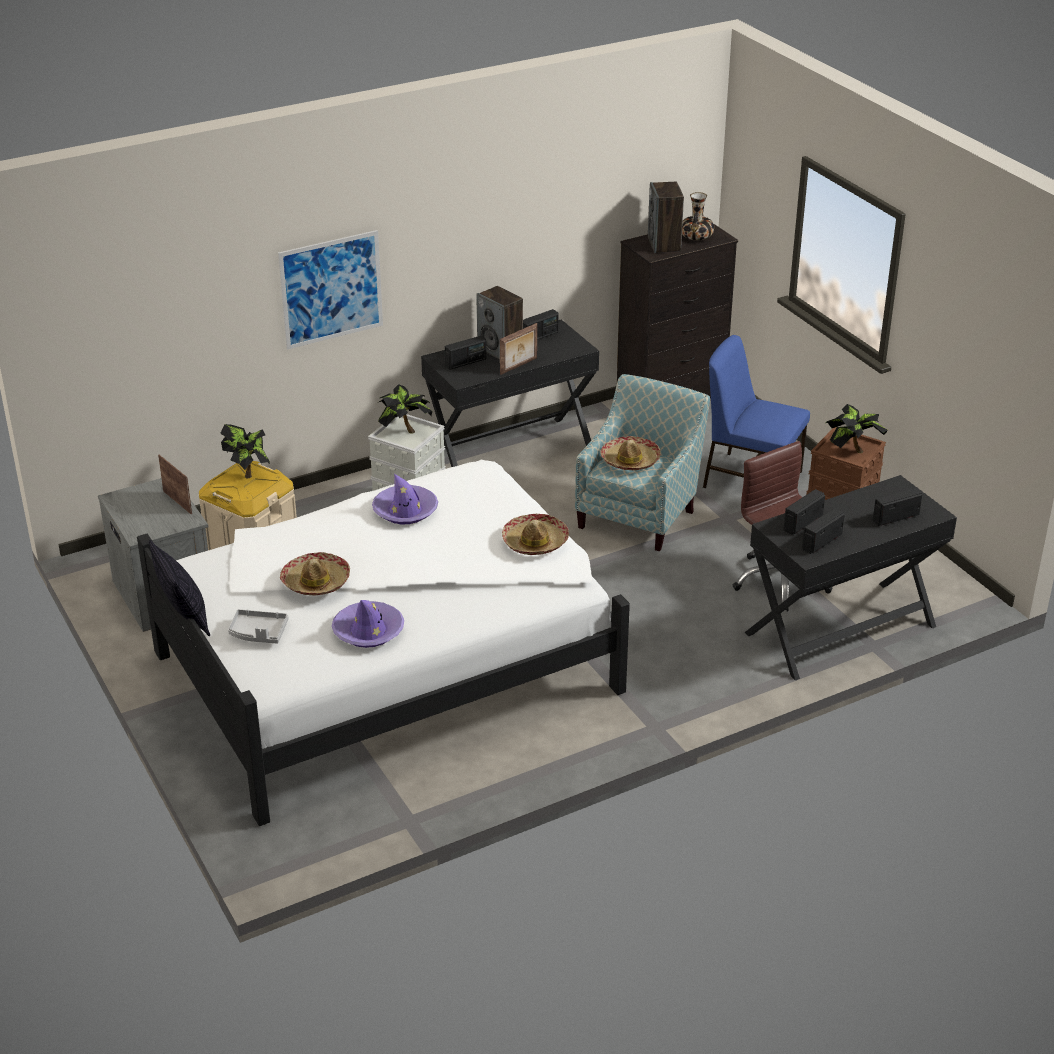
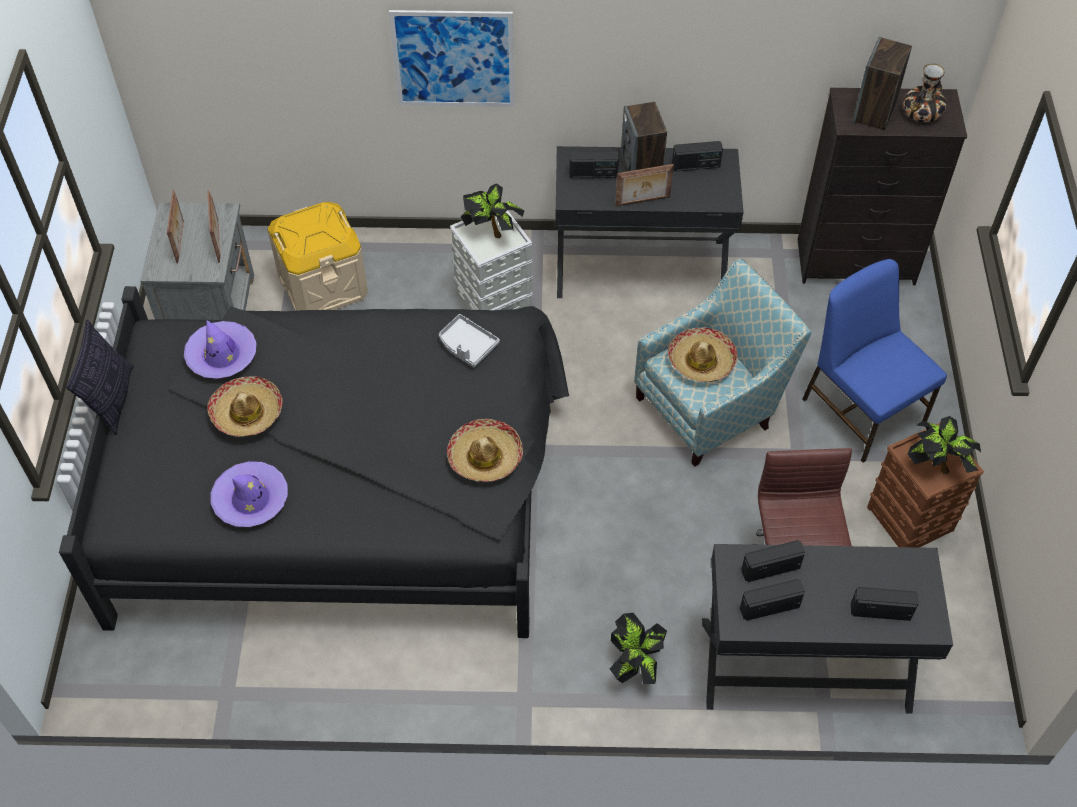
camera: 30 degrees right, 20 degrees up
white bed [137,460,630,826] -> black bed [59,286,569,638]
potted plant [220,424,270,479] -> potted plant moved to [610,613,667,684]
grey tray [228,609,288,644] -> grey tray moved to [439,314,500,367]
purple hat [372,474,438,525] -> purple hat moved to [184,321,256,379]
none -> picture frame [167,190,184,264]

